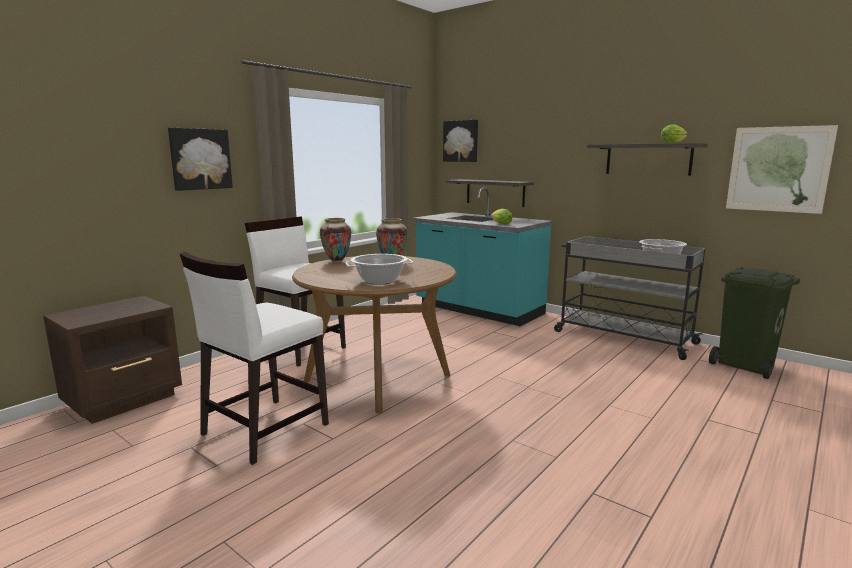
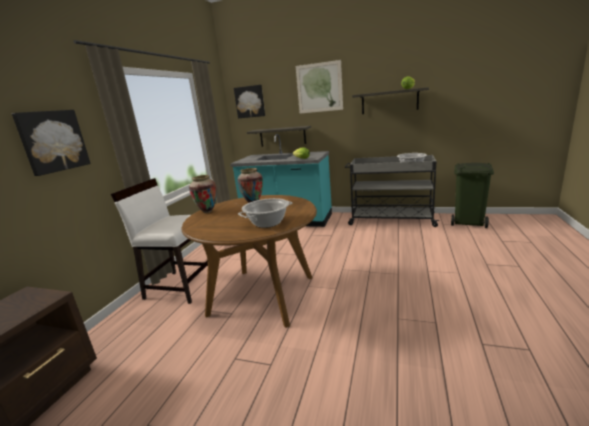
camera: 20 degrees left, 5 degrees up
white chair [180,252,329,465] -> none
picture [726,125,838,214] -> picture moved to [296,60,343,114]

